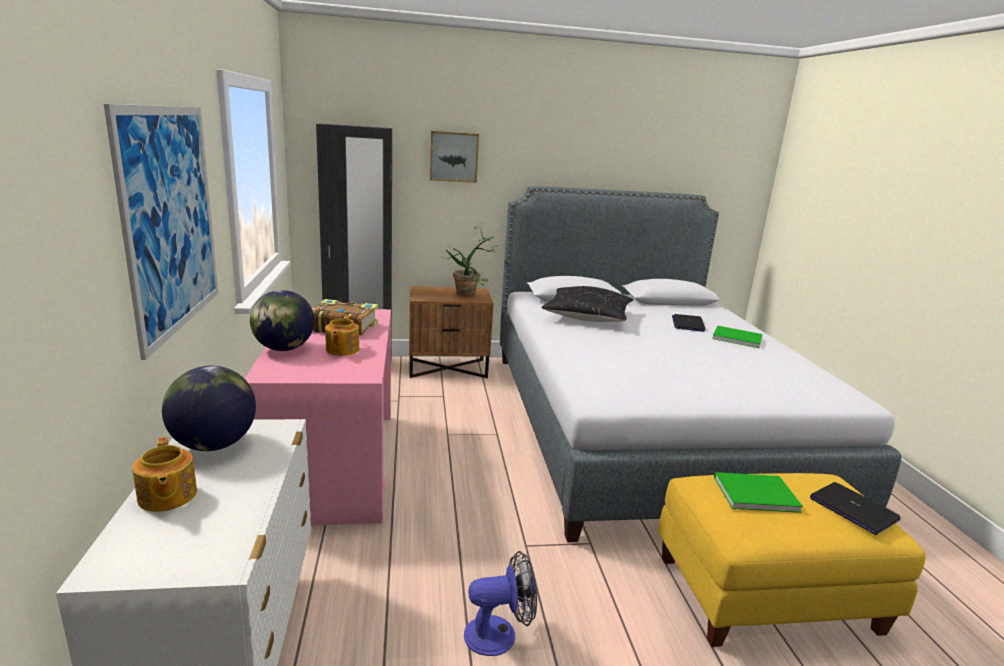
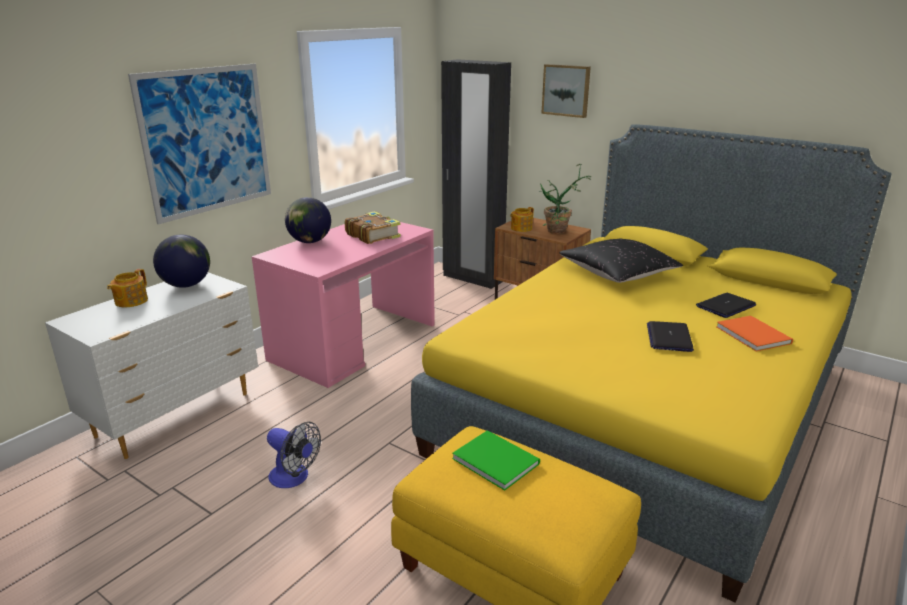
camera: 45 degrees right, 5 degrees up
teapot [325,315,359,356] -> teapot moved to [510,207,534,232]
grey bed [500,186,902,542] -> yellow bed [411,124,892,603]
green book [712,326,763,348] -> orange book [716,316,793,351]
laptop [810,482,900,535] -> laptop moved to [647,321,694,352]

